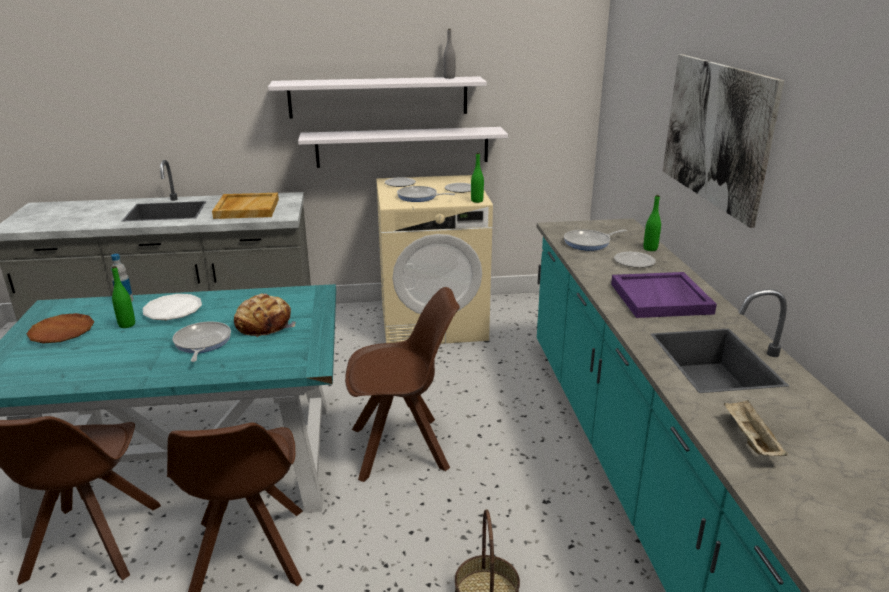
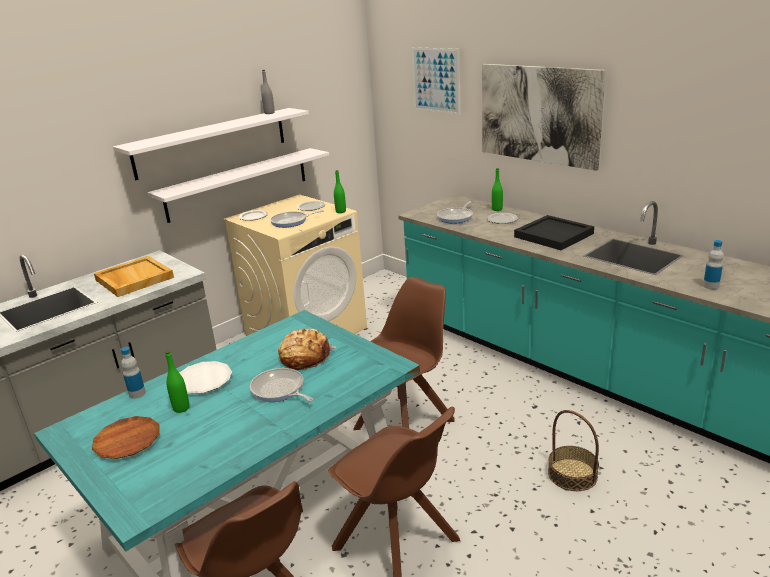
camera: 35 degrees left, 0 degrees up
purple tray [611,272,717,318] -> black tray [514,215,594,250]
beige tray [724,400,788,456] -> bottle [703,240,723,289]
none -> picture [412,47,460,115]

